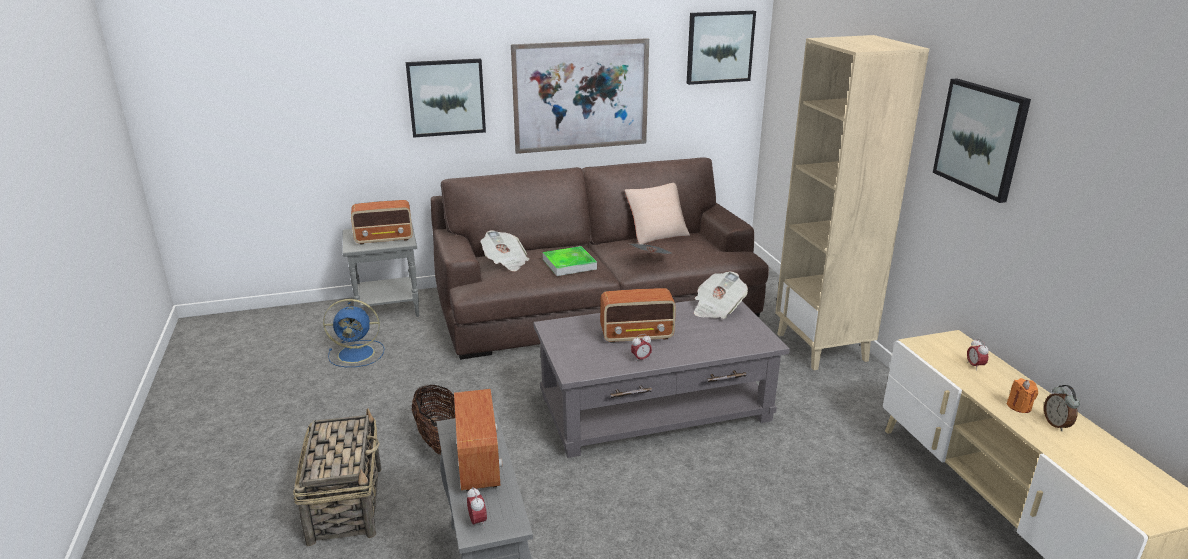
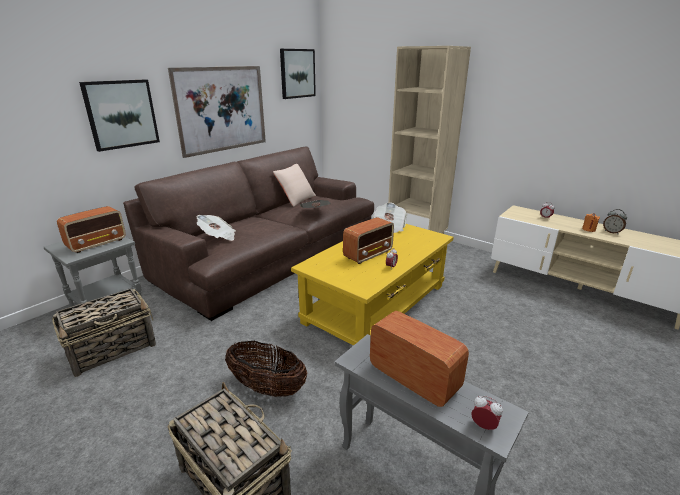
camera: 35 degrees left, 0 degrees up
blue fan [323,299,385,367] -> basket [52,288,156,377]
grey coffee table [534,300,790,458] -> yellow coffee table [291,224,454,346]
tray [543,246,597,276] -> none
picture [933,78,1031,203] -> none

